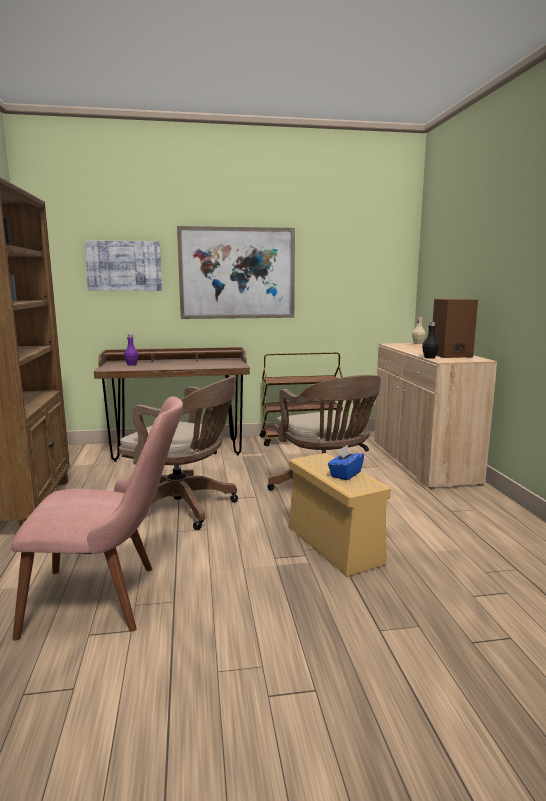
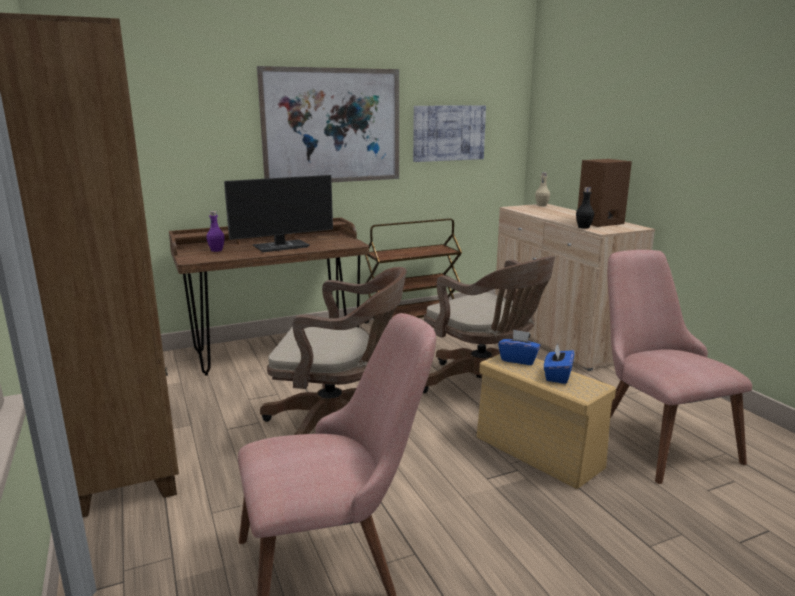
camera: 15 degrees left, 5 degrees up
picture [84,240,162,291] -> picture moved to [413,106,486,162]
none -> monitor [224,175,333,252]
none -> blue tissue box [498,330,540,365]
none -> pink chair [607,250,752,484]

